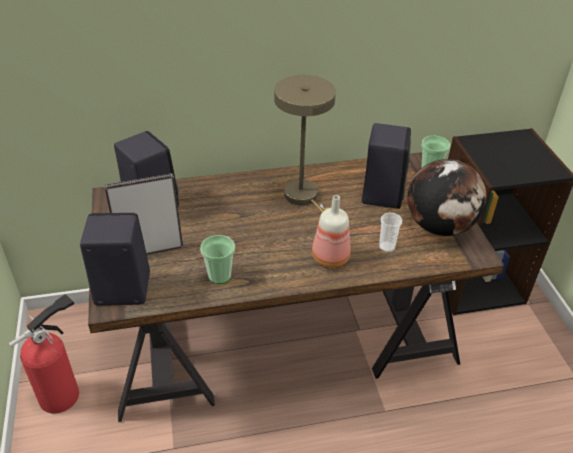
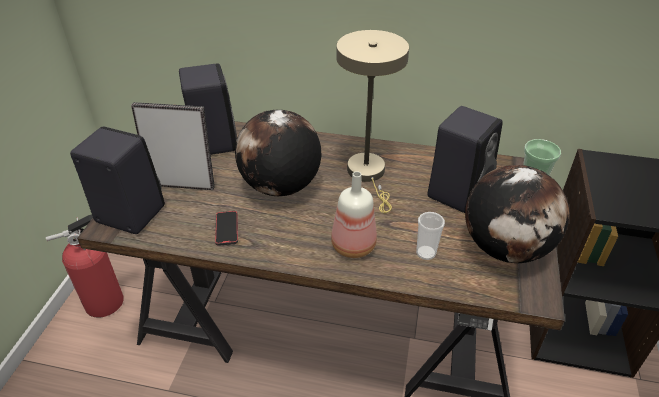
camera: 25 degrees right, 0 degrees up
cup [200,235,235,284] -> phone [215,211,238,246]
none -> globe [235,110,321,196]

